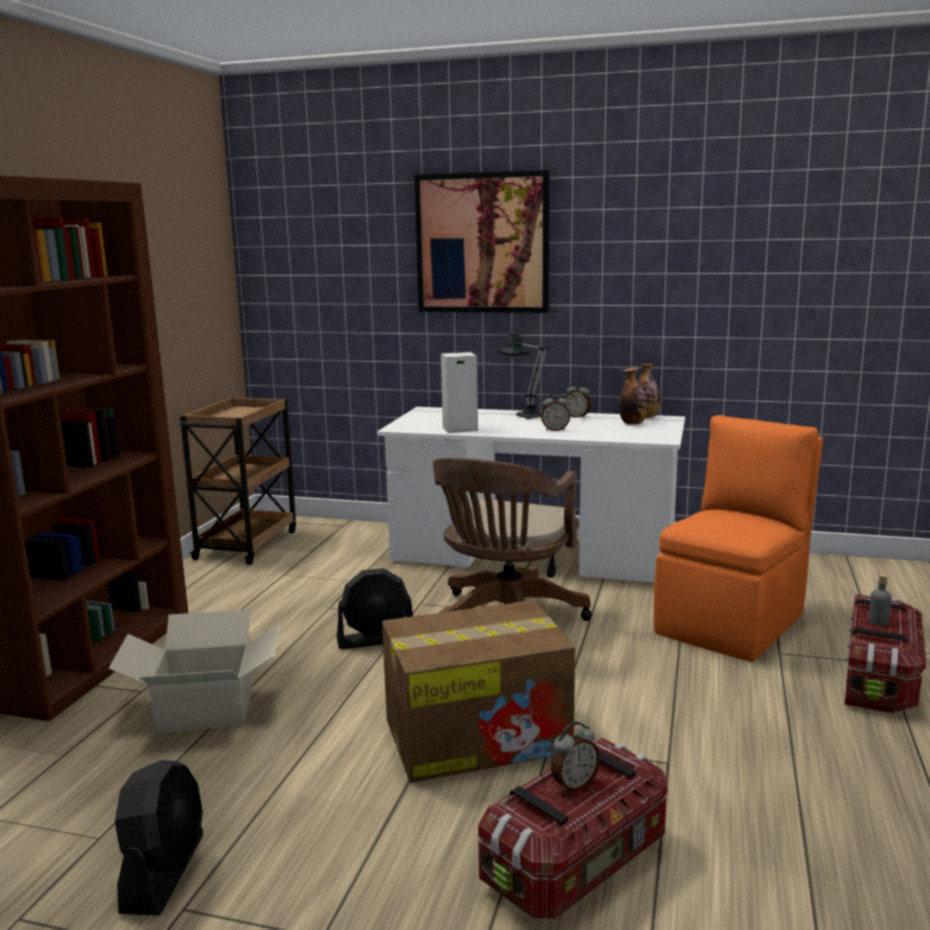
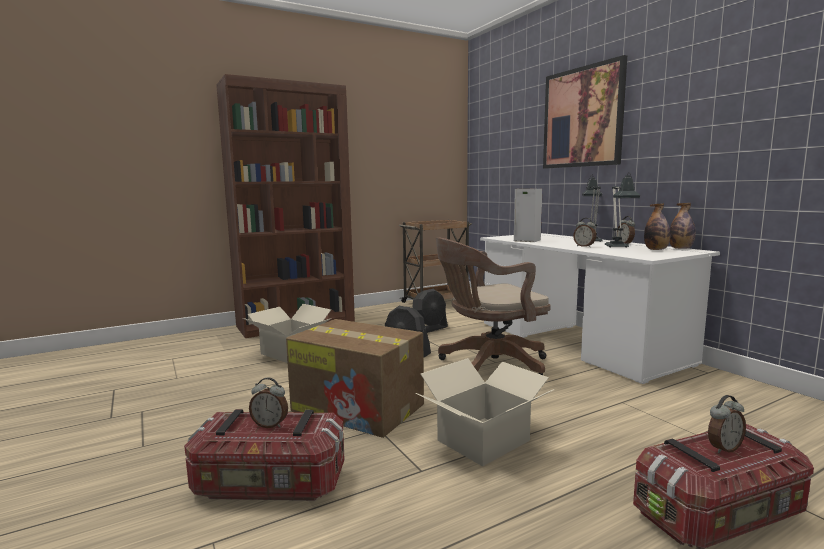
camera: 45 degrees right, 5 degrees down
black fan [115,760,203,916] -> black fan moved to [412,289,448,333]
orange chair [654,415,823,662] -> none
grey bottle [868,574,891,626] -> alarm clock [708,395,746,453]
none -> cardboard box [415,358,554,466]
none -> table lamp [605,172,640,248]

